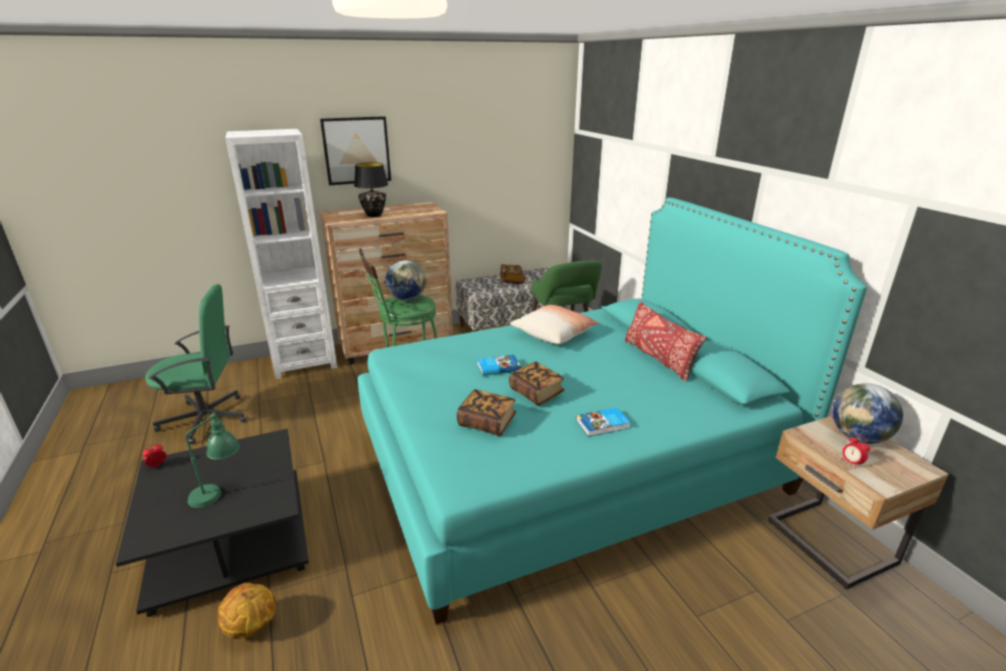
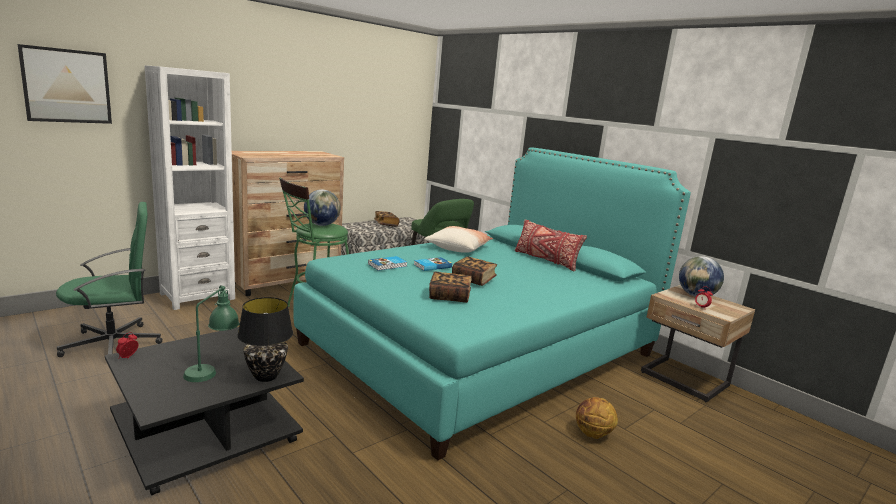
camera: 20 degrees left, 10 degrees down
basketball [218,583,276,639] -> basketball moved to [576,397,618,439]
picture [320,116,391,185] -> picture moved to [18,44,112,124]
black table lamp [354,162,388,217] -> black table lamp moved to [238,297,293,382]
book [576,408,631,437] -> book moved to [368,256,407,271]

